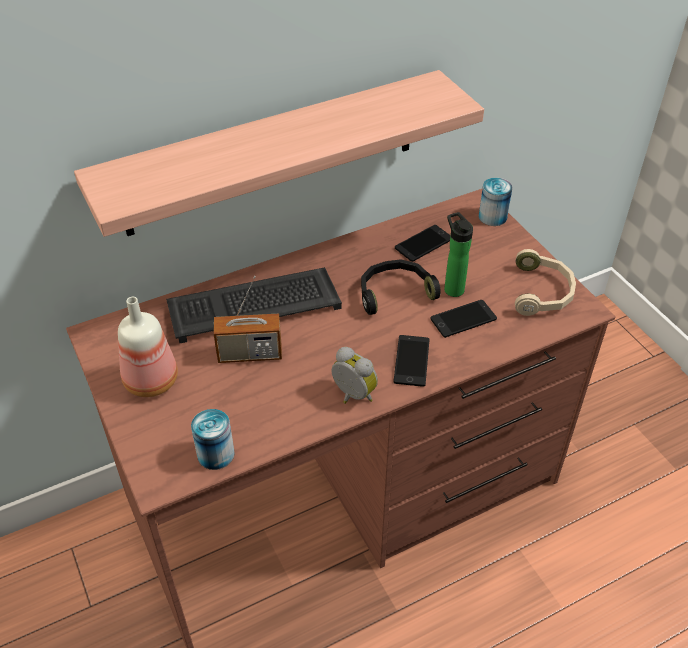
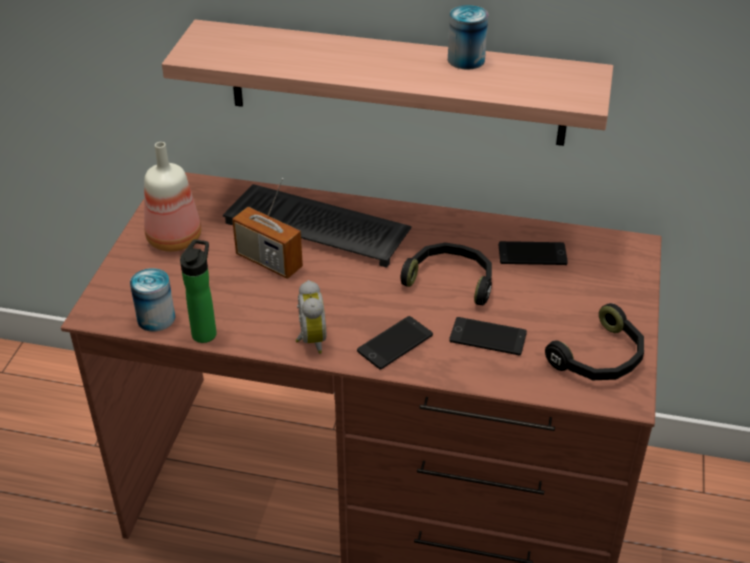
camera: 40 degrees right, 5 degrees down
bottle [444,212,473,297] -> bottle moved to [180,239,217,343]
can [479,178,512,226] -> can moved to [448,5,488,70]
beige headphones [515,249,576,316] -> black headphones [545,303,644,380]

